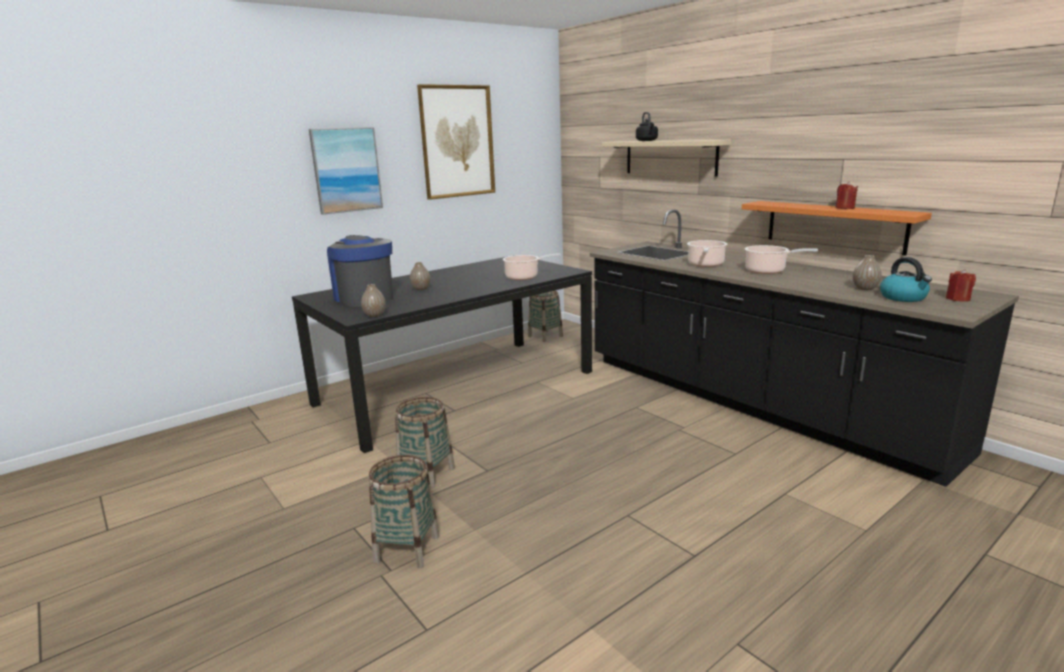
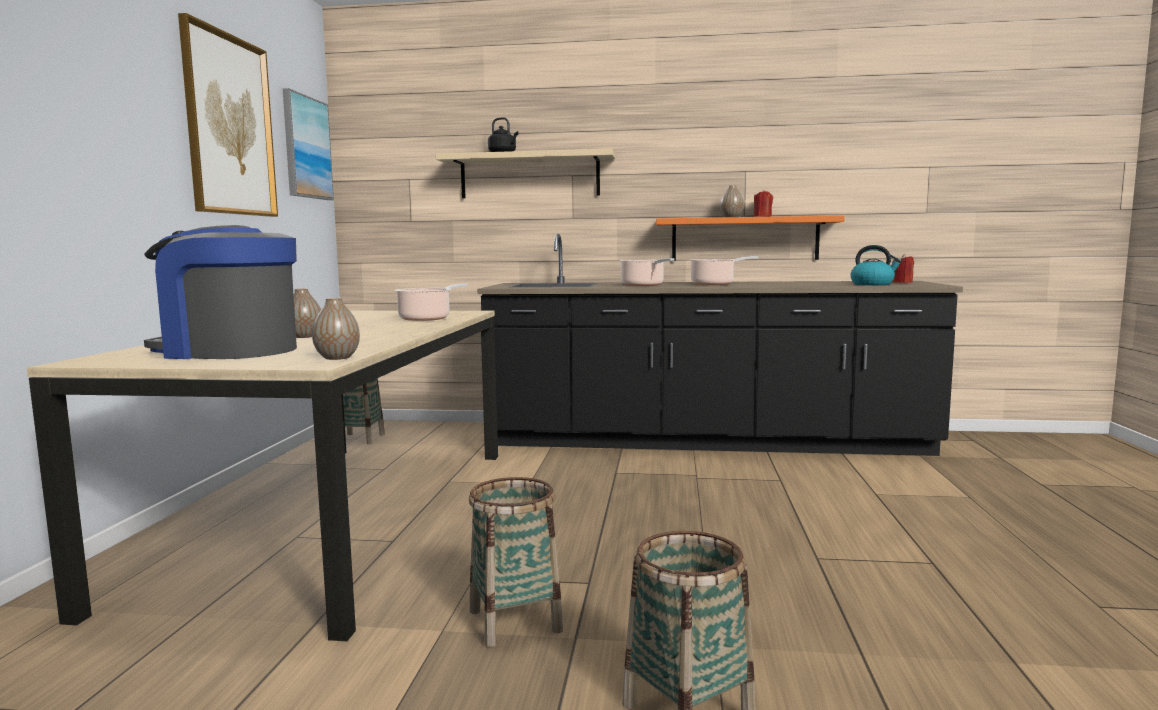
camera: 45 degrees left, 10 degrees down
black dining table [292,255,592,453] -> beige dining table [27,310,498,641]
picture [309,127,383,215] -> picture moved to [283,88,334,200]
vase [853,255,882,290] -> vase moved to [720,185,744,217]

